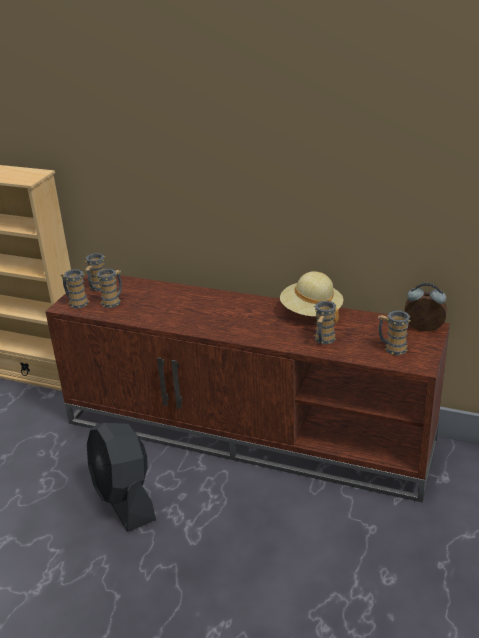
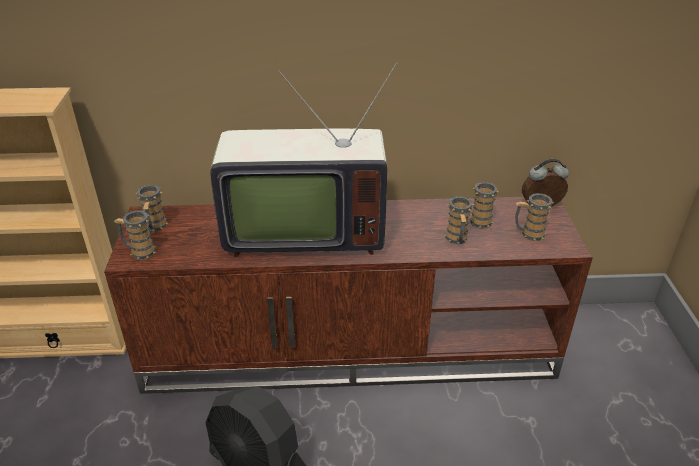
camera: 25 degrees left, 5 degrees up
mug [96,269,122,308] -> mug moved to [469,182,499,229]
beige hat [280,271,343,323] -> none
none -> television [210,62,397,257]

